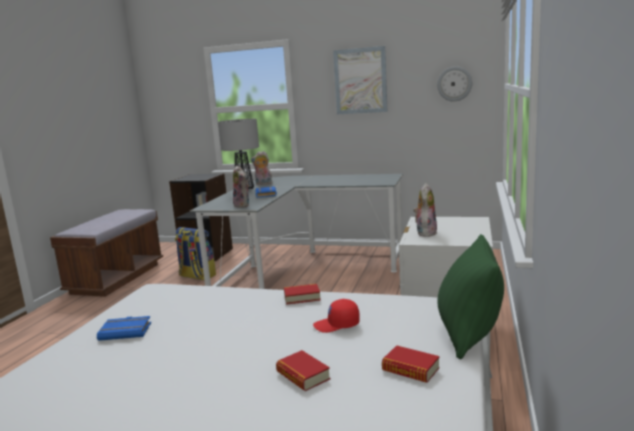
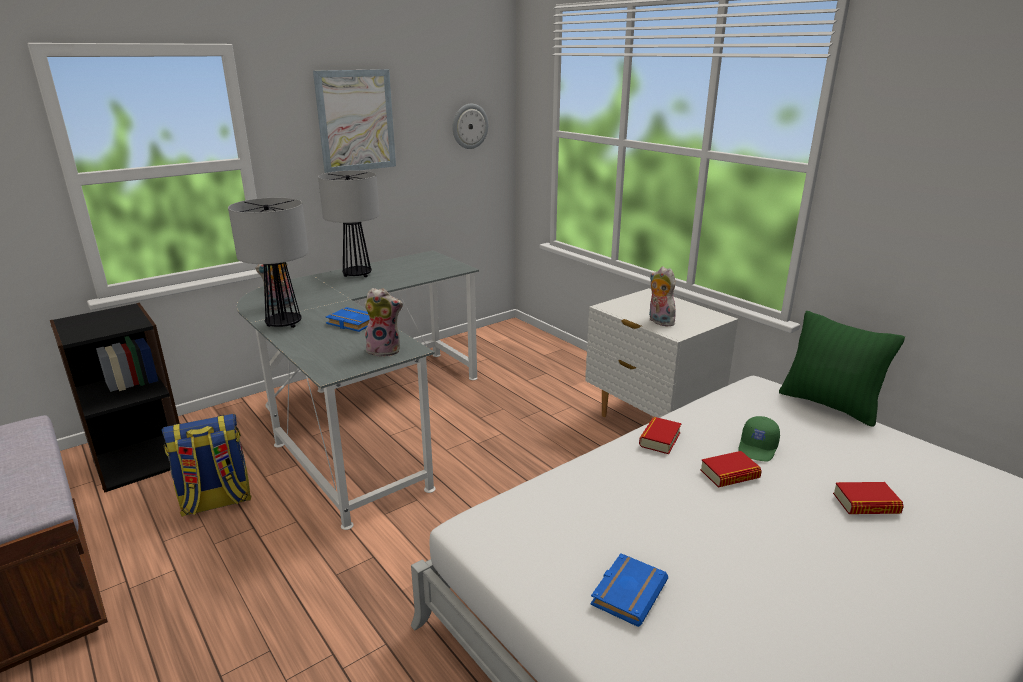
camera: 55 degrees left, 10 degrees up
red cap [313,299,360,333] -> green cap [738,416,780,462]
book [382,345,440,383] -> book moved to [700,451,762,488]
none -> table lamp [318,171,380,277]

